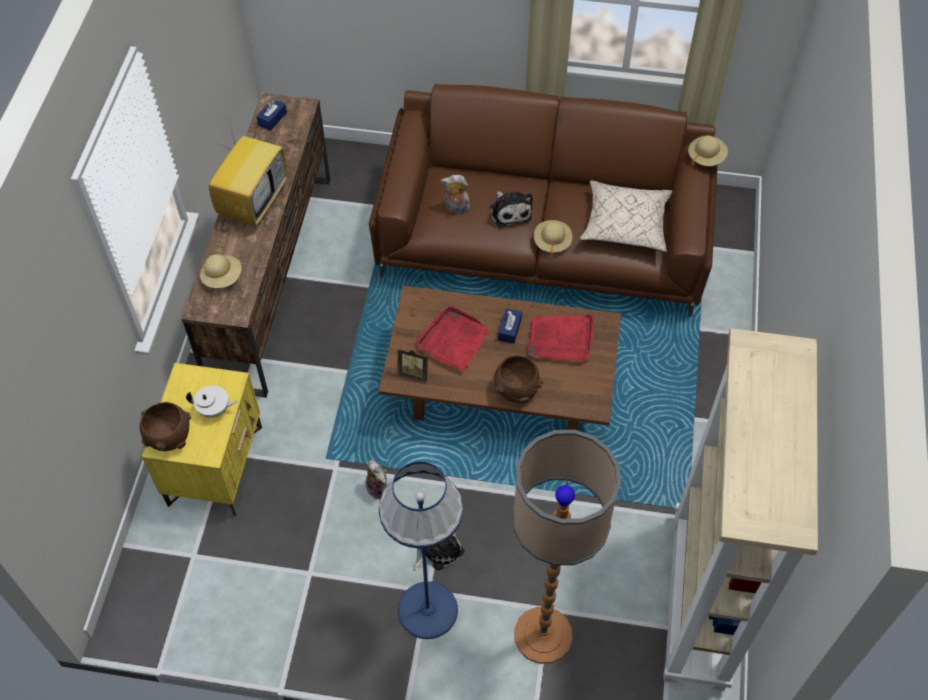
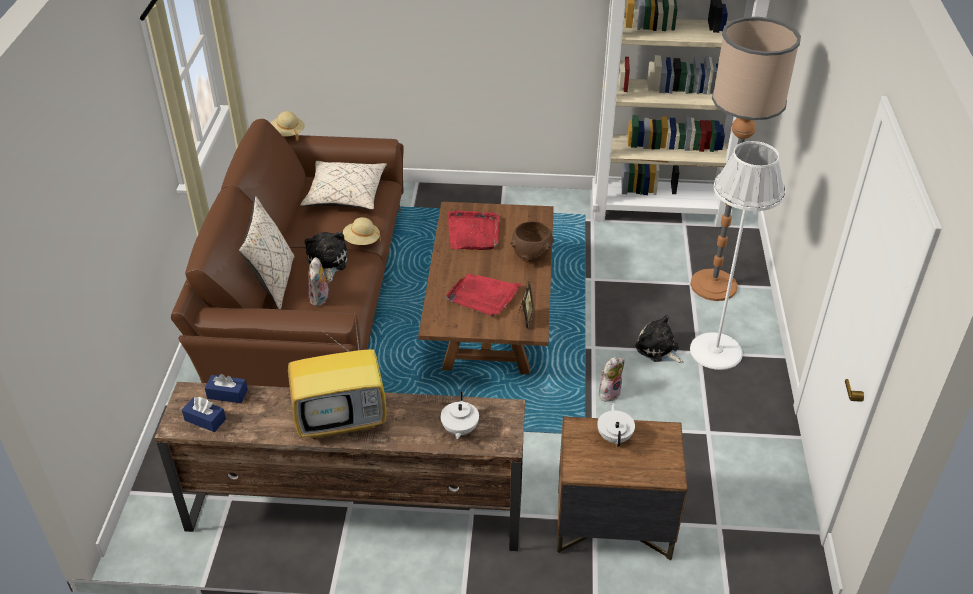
camera: 95 degrees left, 15 degrees down
brown bowl [140,402,192,451] -> none
yellow nightstand [142,363,262,517] -> brown nightstand [557,416,687,561]
beige hat [200,254,242,288] -> white teapot [440,391,479,439]
television [209,116,287,226] -> television turned 150 degrees clockwise [288,312,387,439]
blue floor lamp [379,461,463,639] -> white floor lamp [690,141,785,370]
plush toy [490,191,533,228] -> plush toy turned 75 degrees counterclockwise [305,232,348,282]
blue tissue box [498,308,522,344] -> blue tissue box moved to [205,374,248,403]
none -> beige pillow [239,196,295,309]

